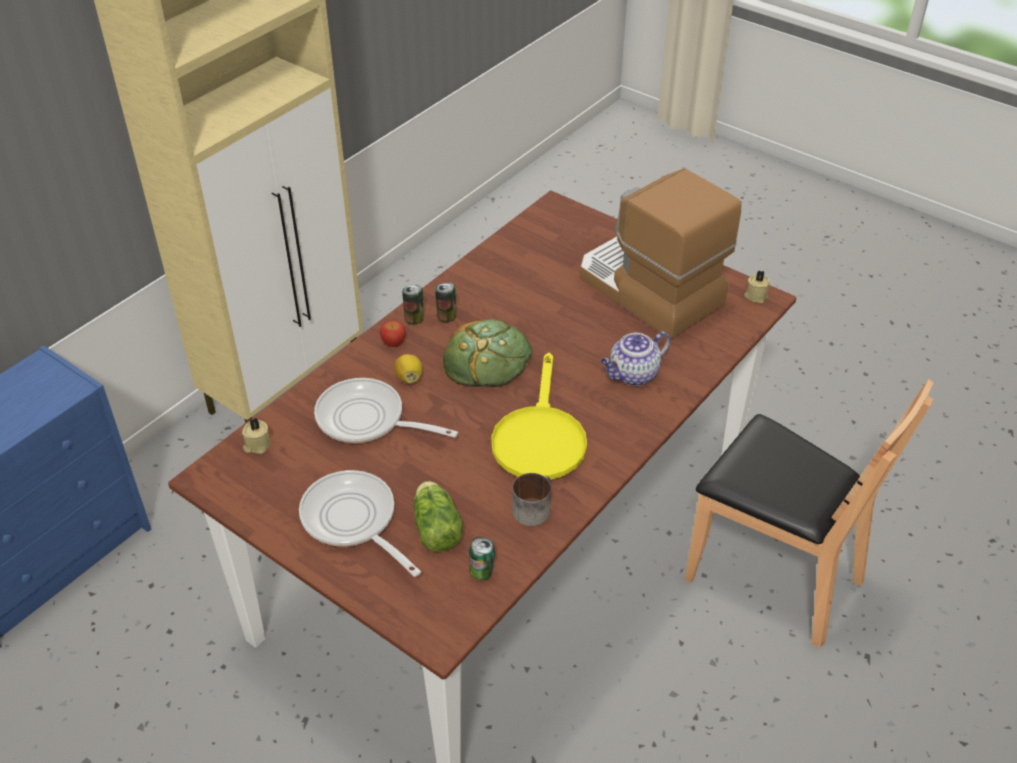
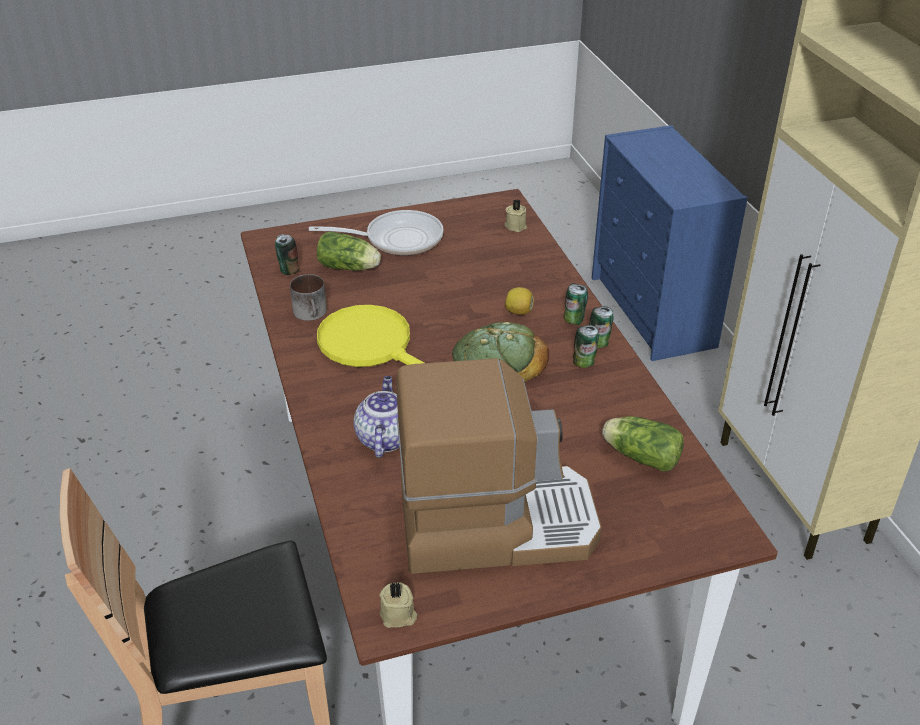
camera: 125 degrees right, 5 degrees down
frying pan [314,378,458,443] -> none
apple [380,320,406,347] -> can [564,283,588,325]
none -> lettuce [602,416,684,472]

